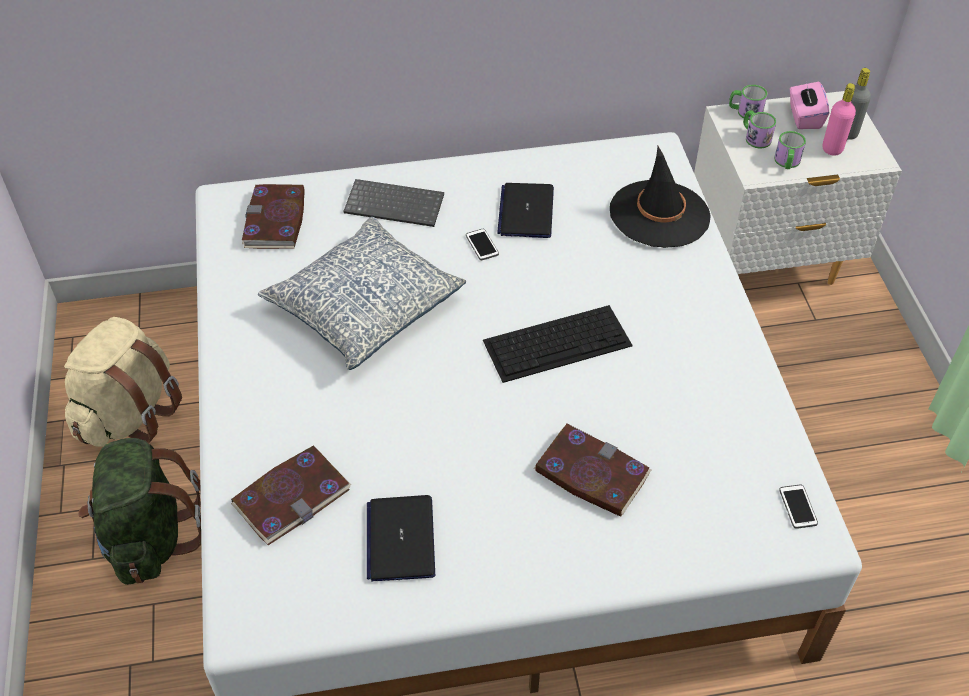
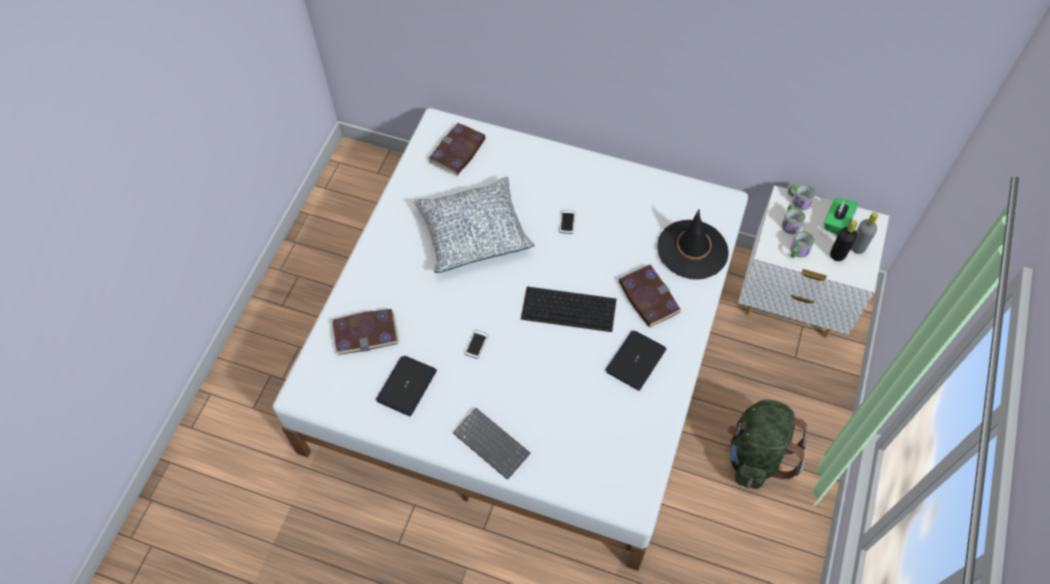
camera: 30 degrees right, 10 degrees up
beige backpack [64,317,182,447] -> none
green backpack [78,438,201,585] -> green backpack moved to [728,399,807,489]
keyboard [343,179,444,227] -> keyboard moved to [453,408,531,480]
laptop [497,183,554,238] -> laptop moved to [605,331,666,391]
book [534,424,651,517] -> book moved to [618,264,682,328]
phone [779,485,818,529] -> phone moved to [464,330,488,359]
pink tissue box [790,81,829,129] -> green tissue box [824,198,858,235]
pink bottle [822,83,856,156] -> black bottle [830,220,857,261]

